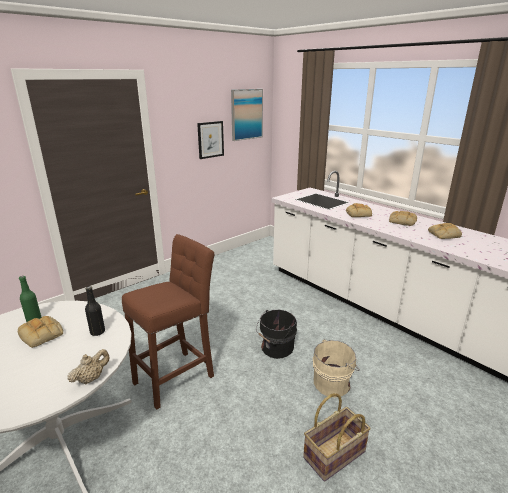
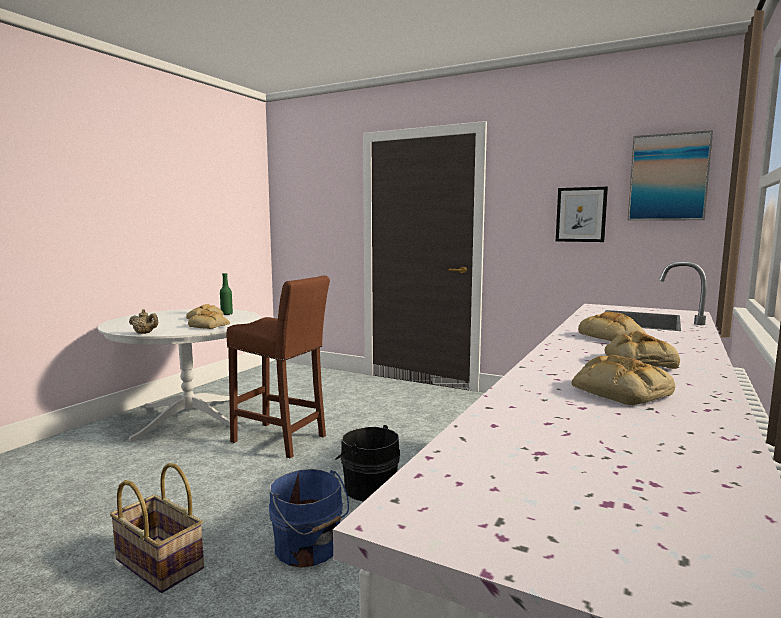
camera: 70 degrees right, 15 degrees down
black bottle [85,286,105,336] -> bread [188,311,230,329]
beige bucket [313,339,360,398] -> blue bucket [269,469,349,568]

